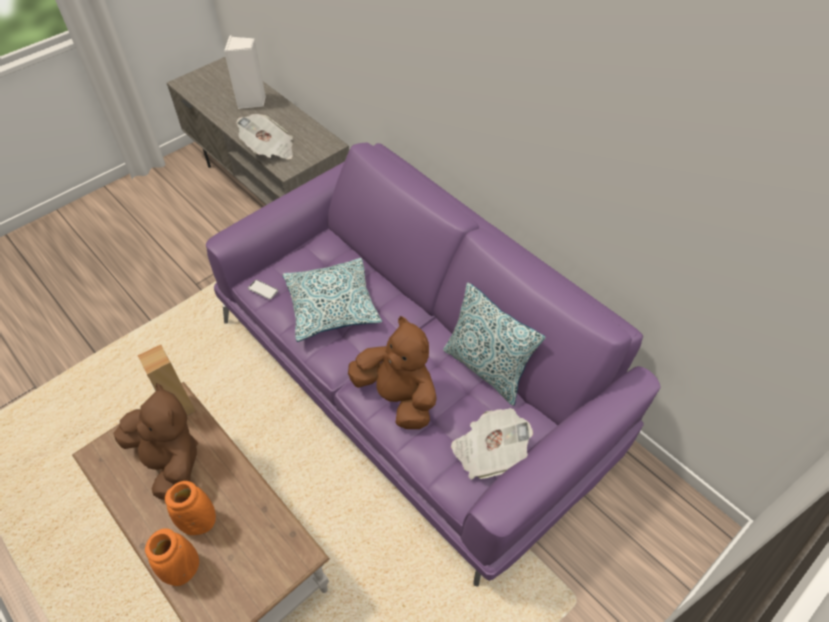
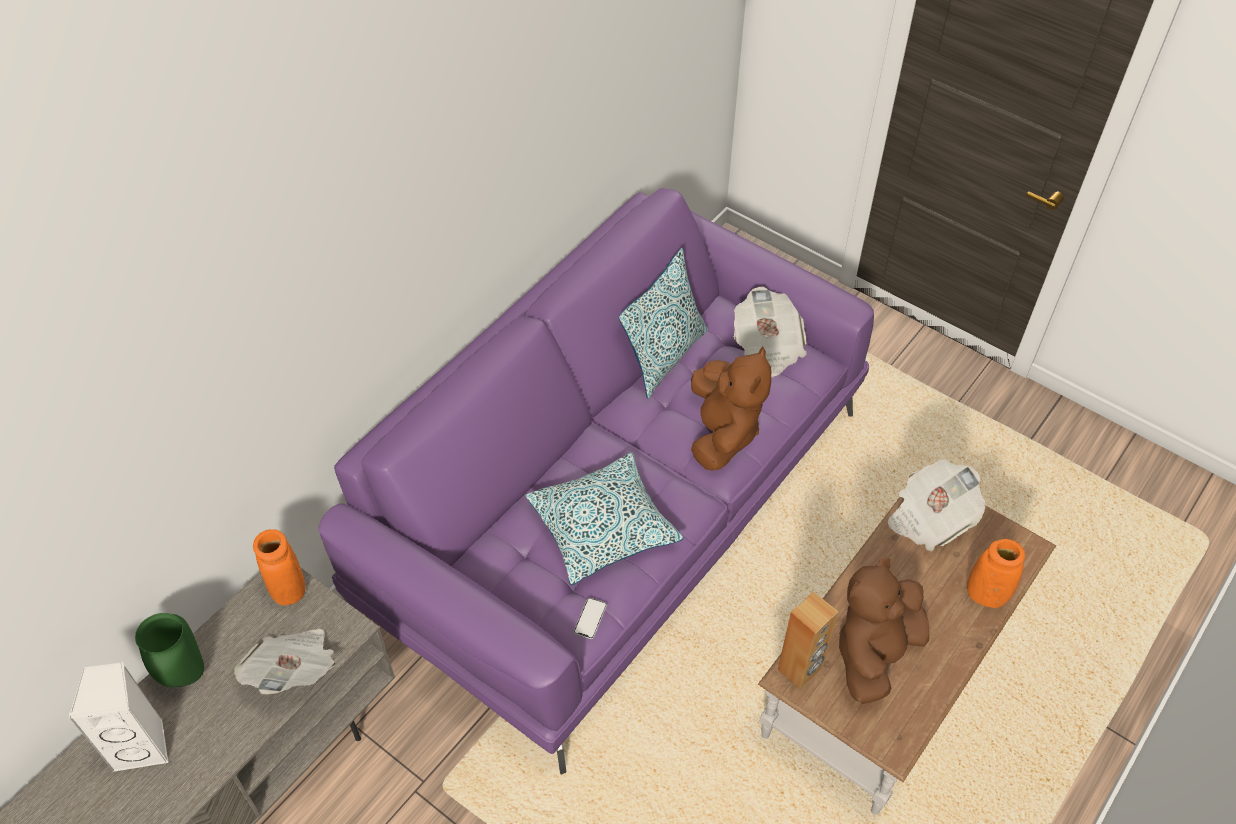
camera: 100 degrees left, 0 degrees up
orange vase [165,481,216,535] -> orange vase moved to [253,529,305,606]
brown plush toy [348,316,437,429] -> brown plush toy turned 150 degrees clockwise [691,346,771,471]
none -> green vase [135,613,204,687]
none -> newspaper [888,459,985,551]

